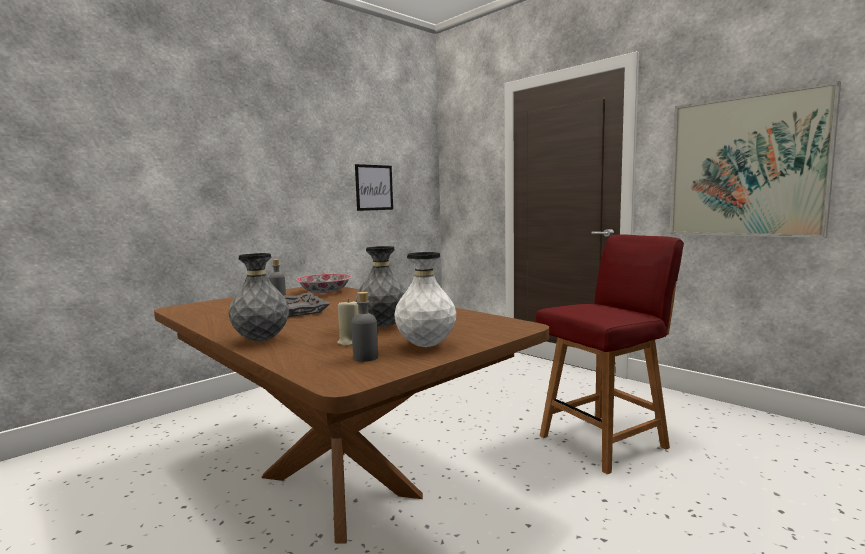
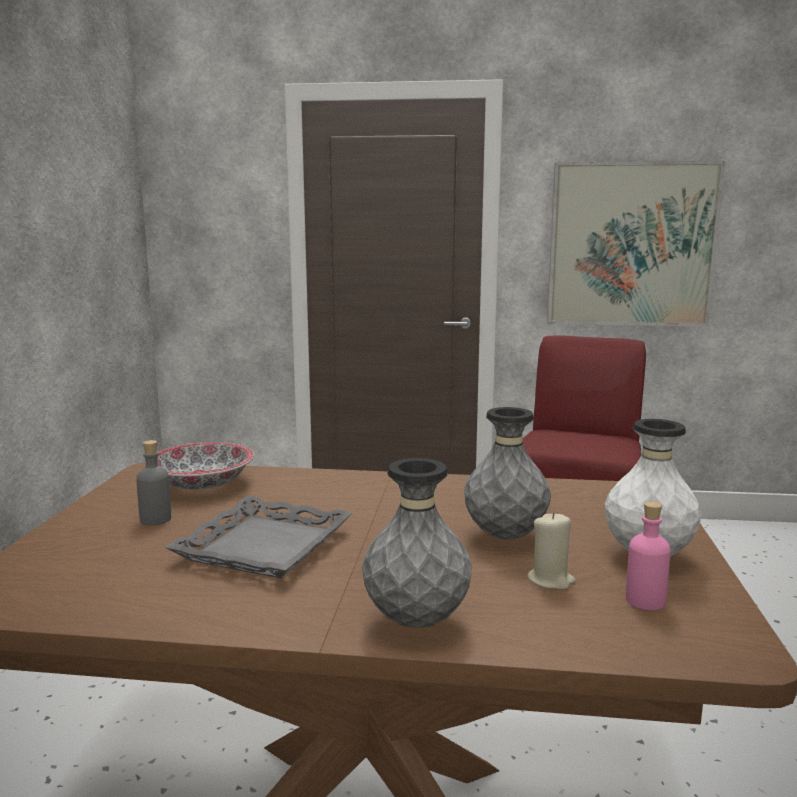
camera: 40 degrees left, 5 degrees up
grey bottle [351,292,378,362] -> pink bottle [626,501,671,611]
picture [355,164,393,211] -> none

